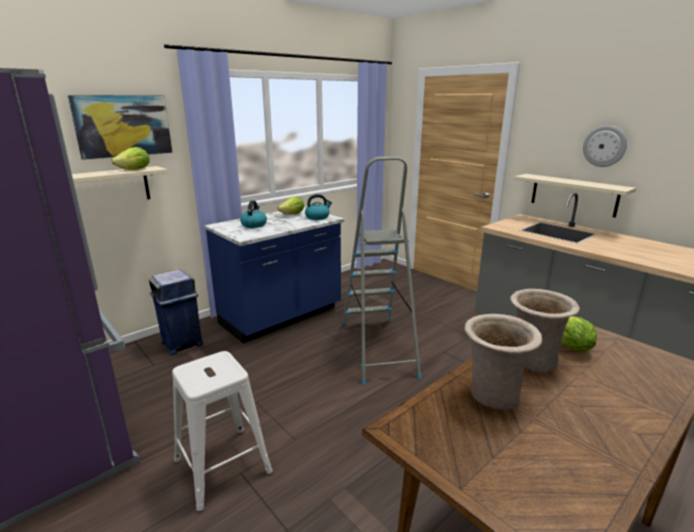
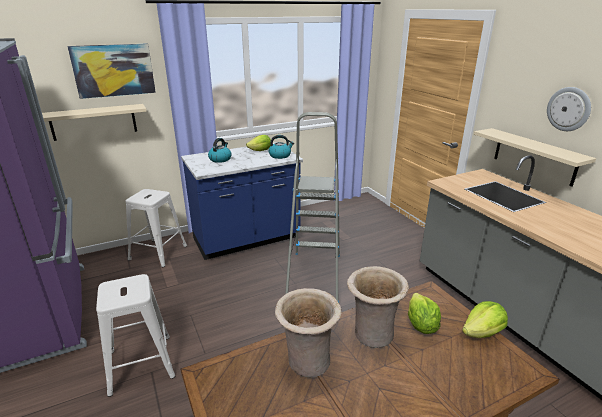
camera: 15 degrees right, 5 degrees up
lettuce [112,147,150,170] -> lettuce moved to [462,301,508,338]
blue trash can [149,270,203,356] -> white stool [125,189,187,267]

